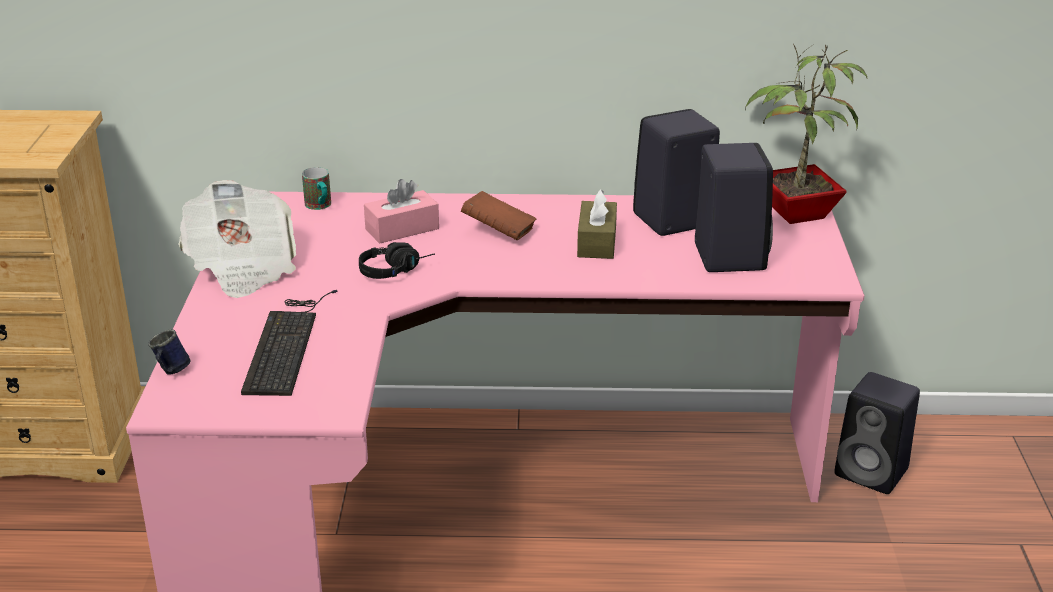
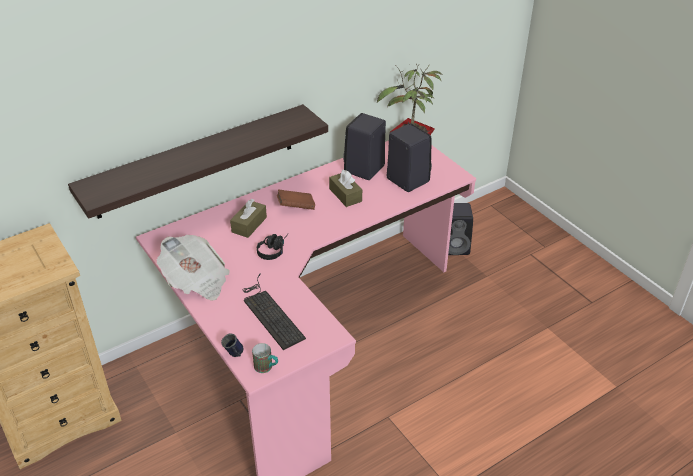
camera: 35 degrees left, 10 degrees up
mug [302,167,331,210] -> mug moved to [252,343,278,373]
pink tissue box [364,179,439,244] -> brown tissue box [230,199,267,238]
none -> shelf [68,104,328,219]

